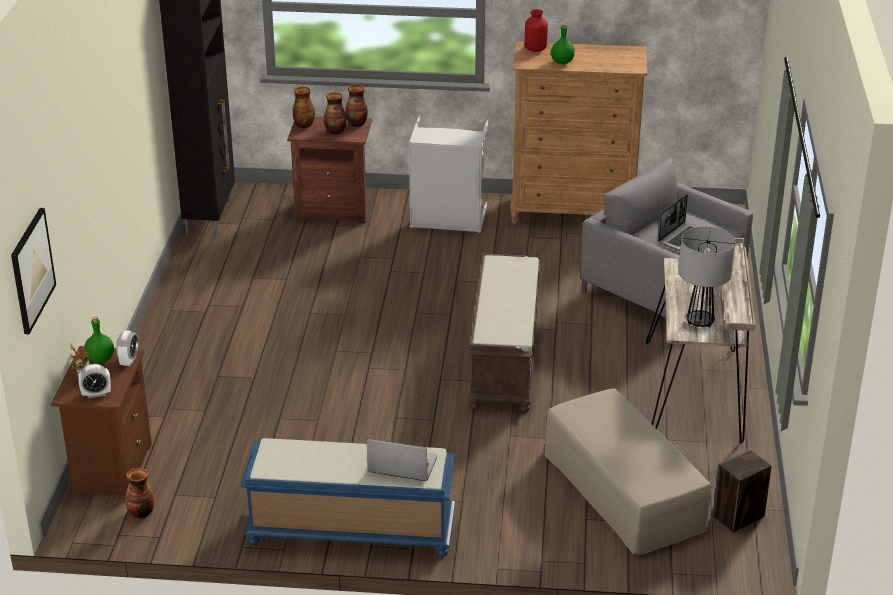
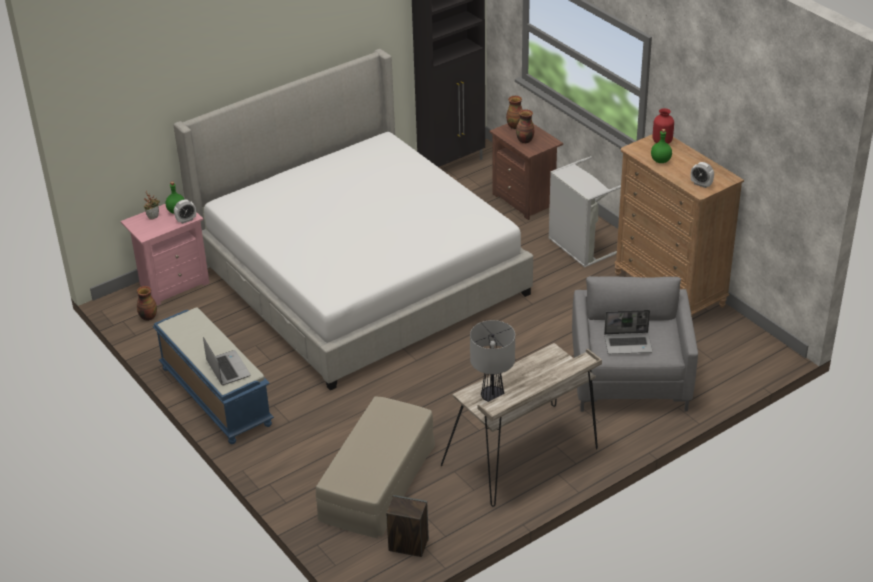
camera: 50 degrees right, 5 degrees up
picture [11,208,56,334] -> none
brown nightstand [51,346,152,495] -> pink nightstand [121,204,209,305]
alarm clock [78,364,111,398] -> alarm clock moved to [691,162,714,188]
vase [345,85,368,127] -> none
brown bench [469,253,540,412] -> none
none -> bed [174,49,533,391]

